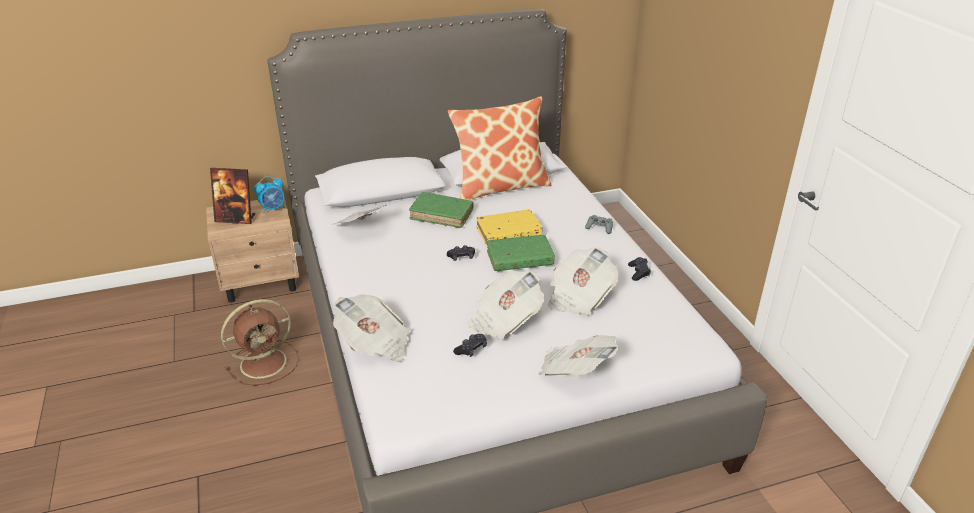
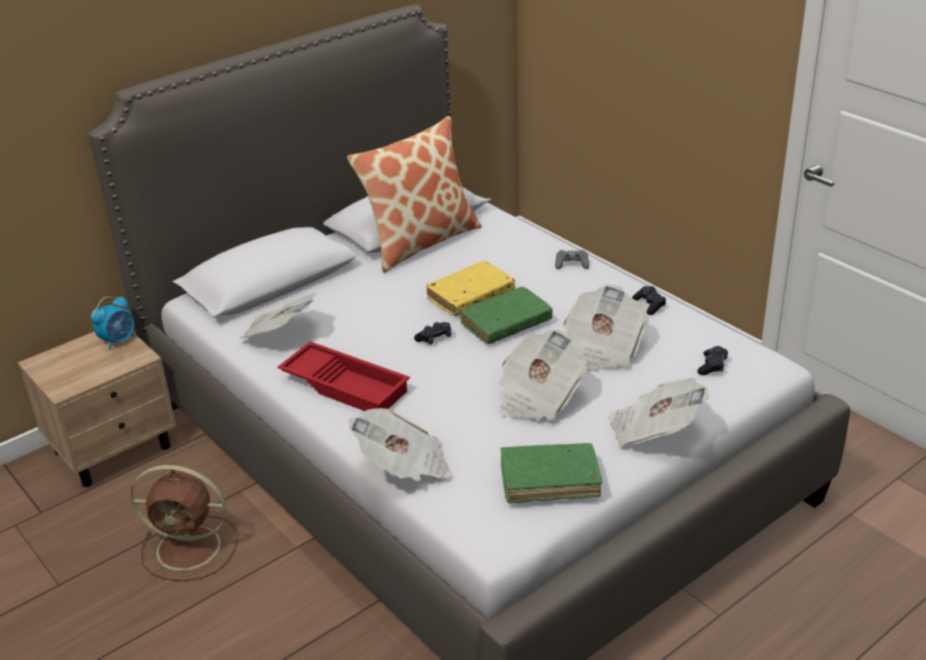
camera: 20 degrees left, 0 degrees up
picture frame [210,168,255,224] -> none
brown fan [221,299,299,386] -> brown fan turned 60 degrees clockwise [130,465,237,581]
green book [409,192,474,228] -> green book moved to [501,443,602,504]
black game controller [453,334,487,357] -> black game controller moved to [697,346,728,375]
none -> red tray [278,341,410,411]

